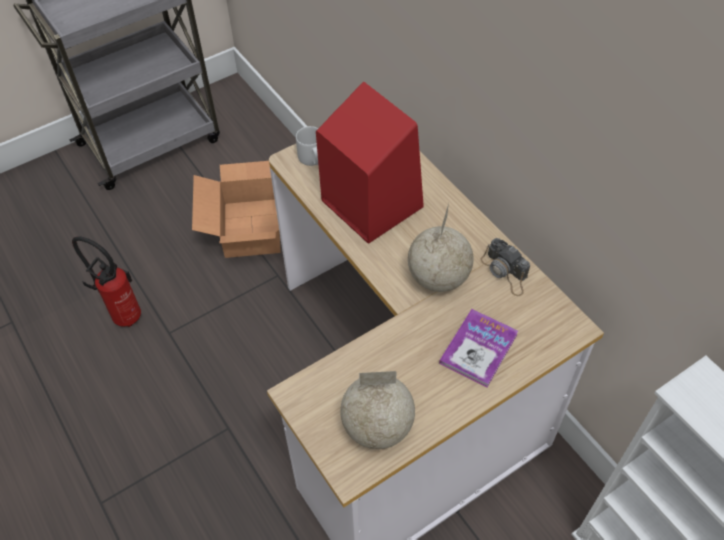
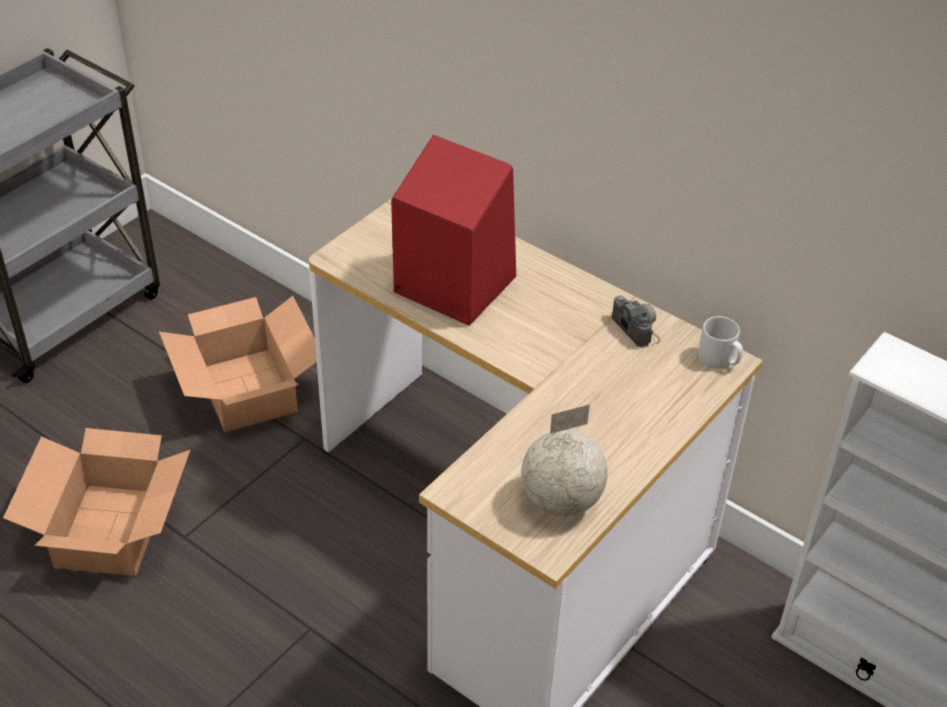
camera: 20 degrees left, 10 degrees down
fire extinguisher [72,236,141,327] -> cardboard box [3,428,190,576]
grey mug [296,126,318,166] -> grey mug moved to [698,316,743,368]
globe [408,203,474,292] -> none
book [439,309,518,387] -> none
camera [480,238,530,296] -> camera turned 150 degrees counterclockwise [612,295,661,348]

